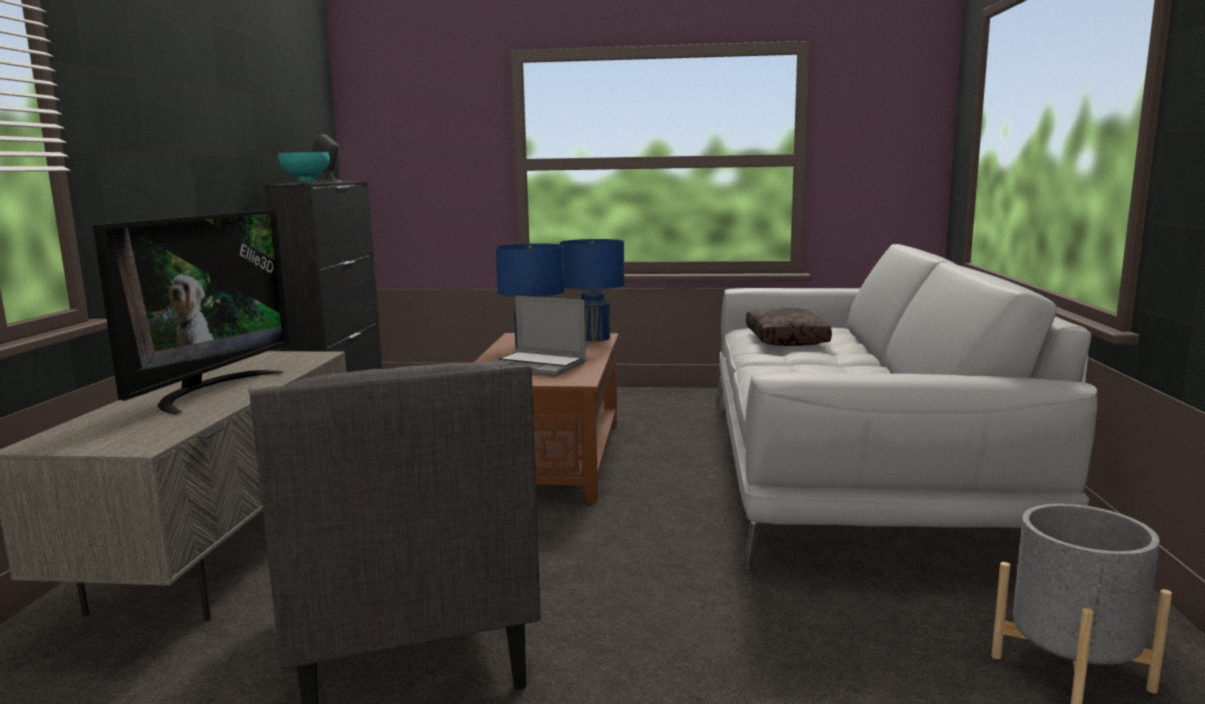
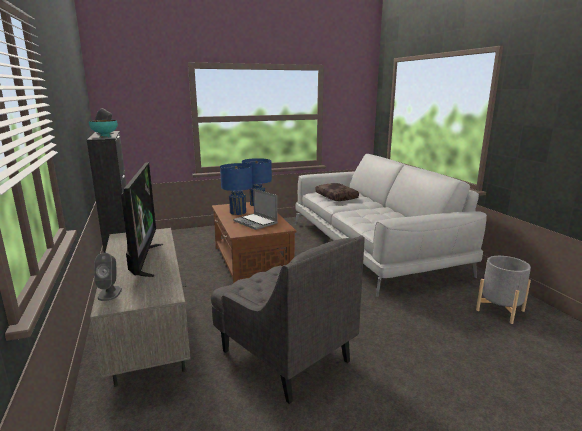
camera: 25 degrees left, 5 degrees up
laptop [486,296,586,376] -> laptop turned 45 degrees clockwise [233,189,278,230]
none -> grey speaker [94,253,122,301]

